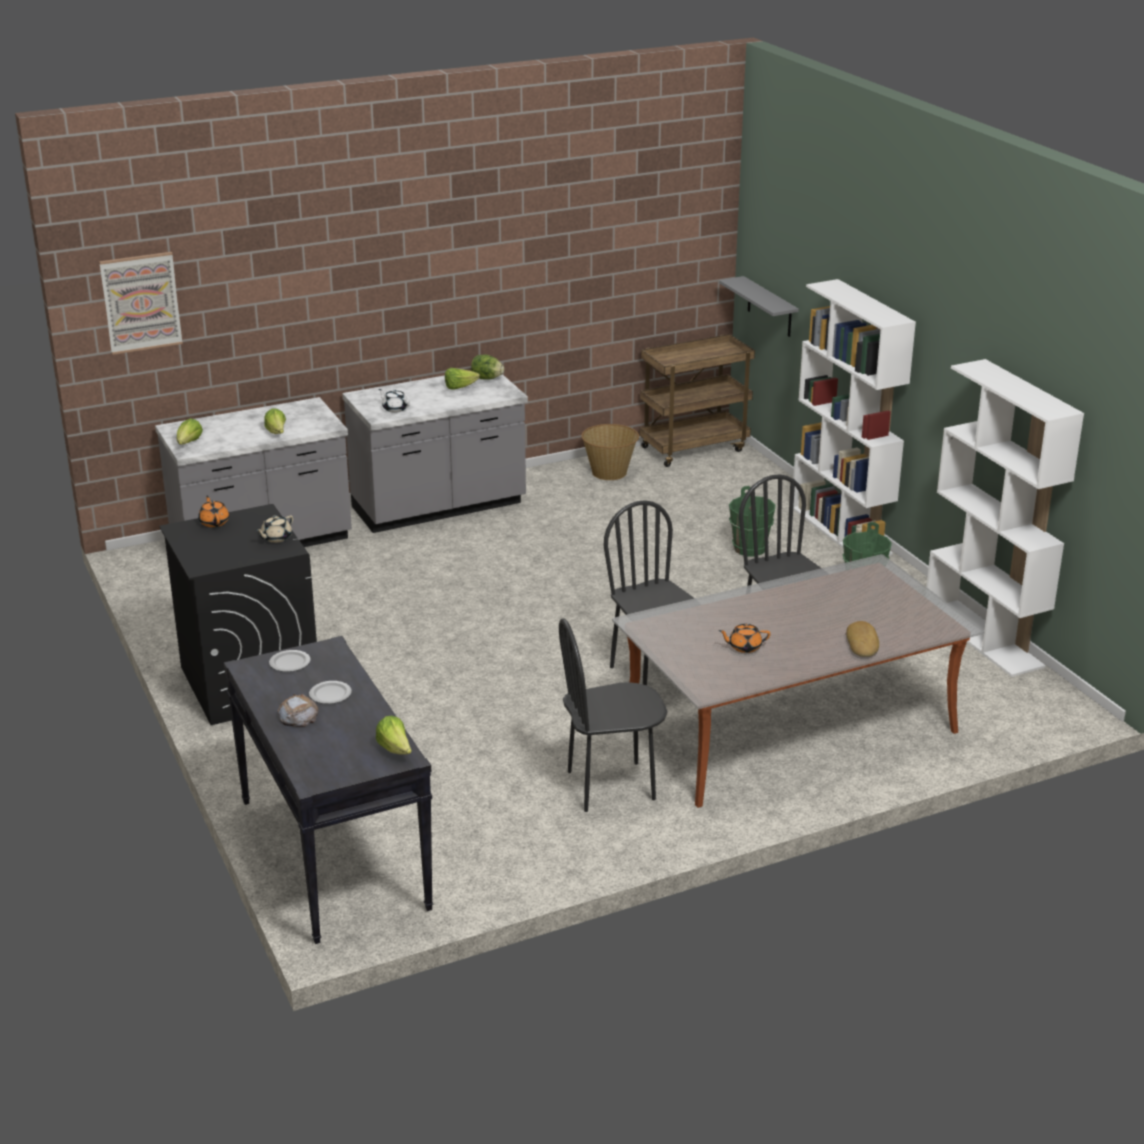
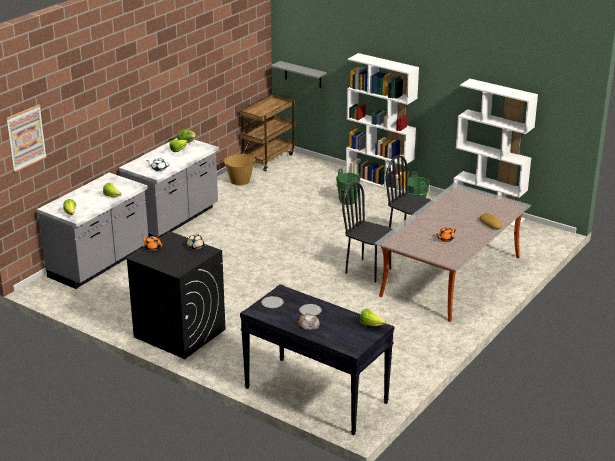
camera: 30 degrees left, 0 degrees up
black chair [559,618,667,812] -> none

